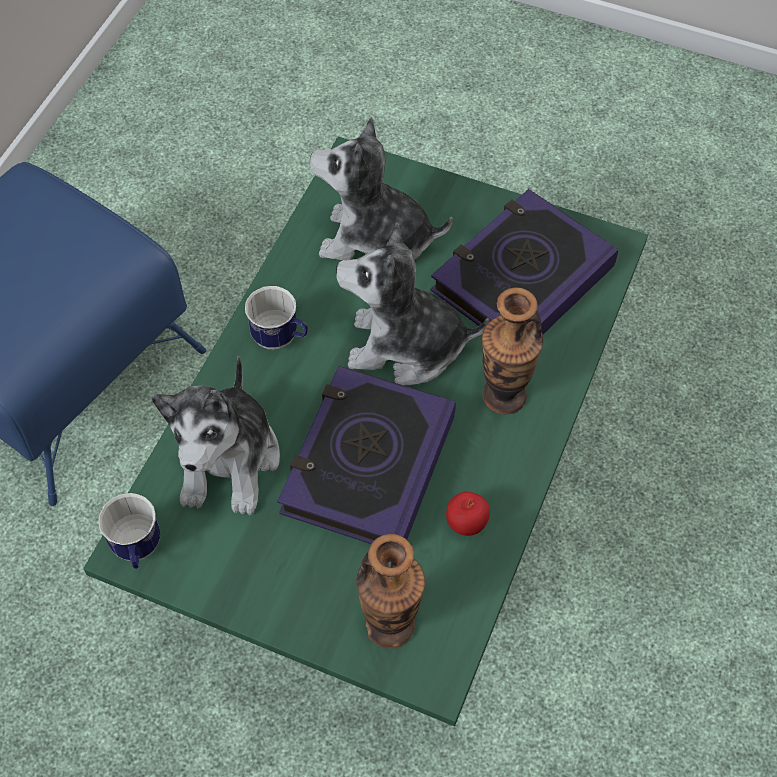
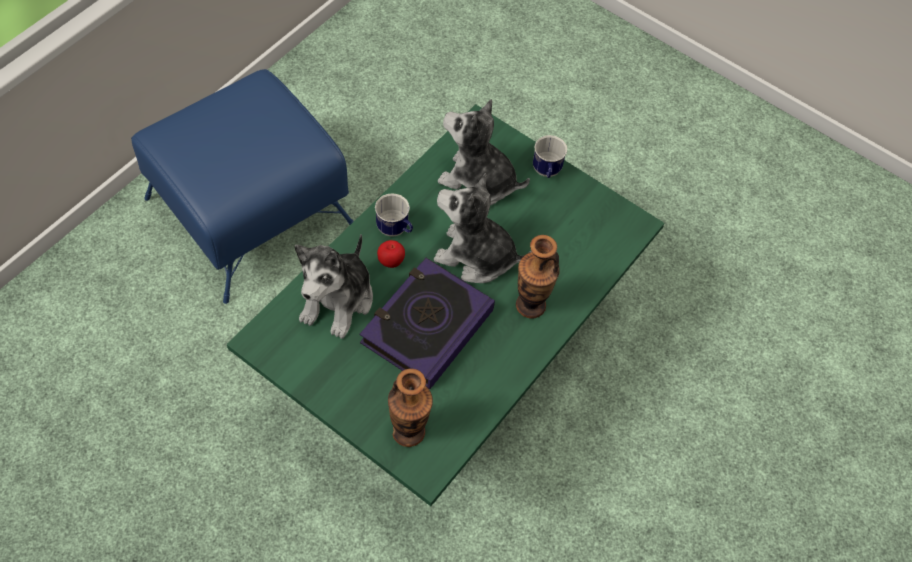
camera: 10 degrees right, 0 degrees up
mug [99,493,160,569] -> mug moved to [533,135,567,178]
book [431,189,618,334] -> none
apple [446,492,490,536] -> apple moved to [377,240,405,268]

